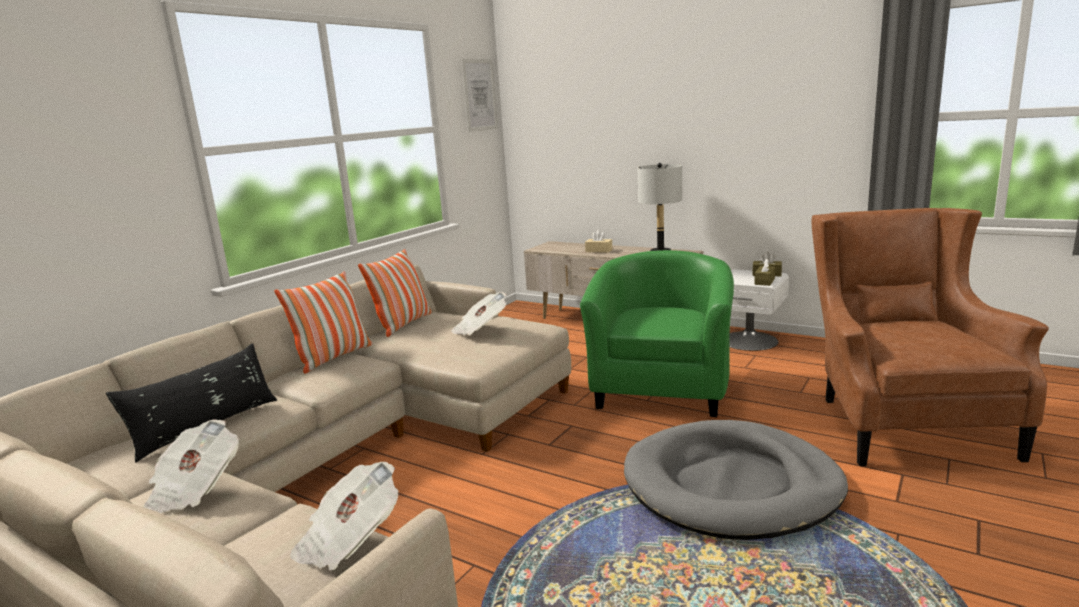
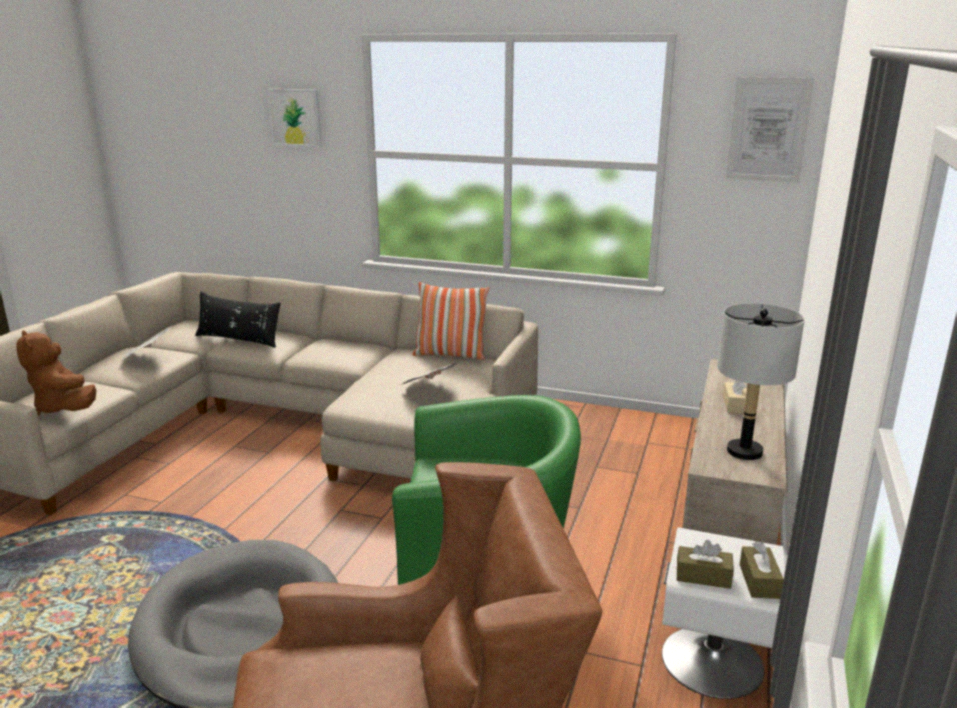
camera: 75 degrees right, 5 degrees up
pillow [274,271,372,374] -> none
newspaper [290,462,398,571] -> brown plush toy [16,330,97,416]
none -> picture [268,89,322,147]

